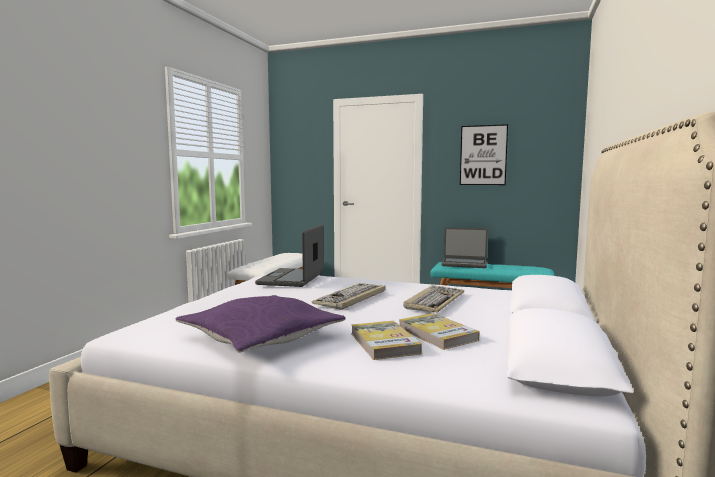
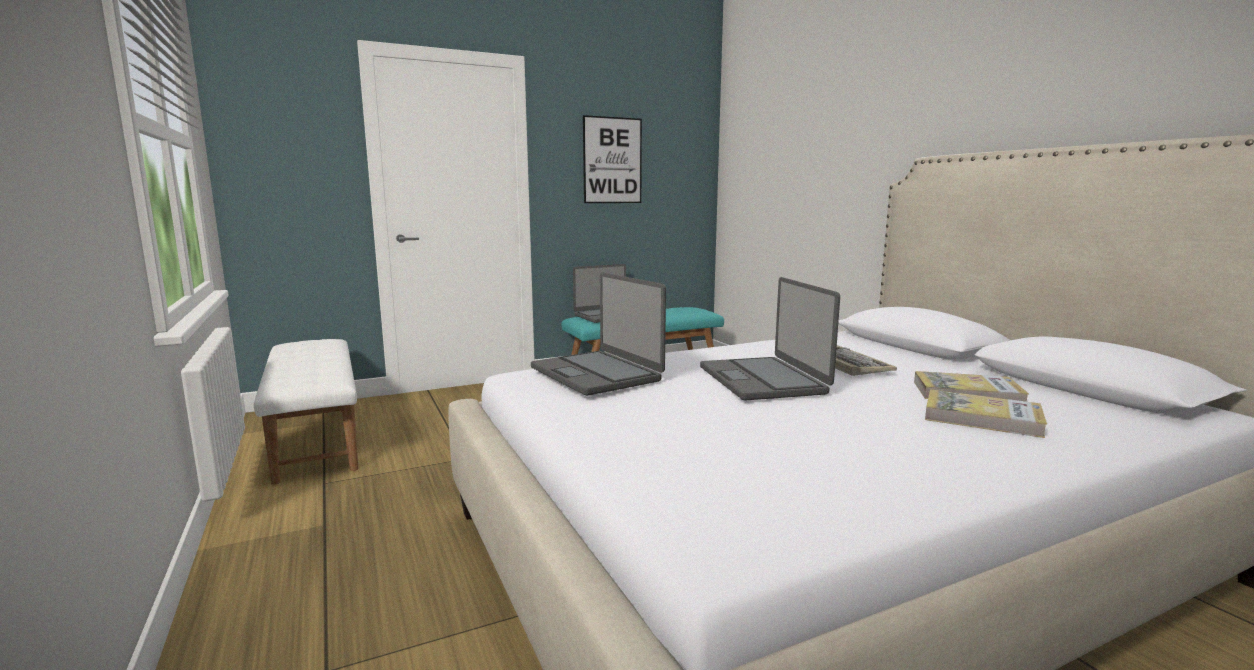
camera: 45 degrees left, 5 degrees up
purple pillow [176,295,346,353] -> none
keyboard [312,283,386,310] -> laptop [700,277,840,401]

